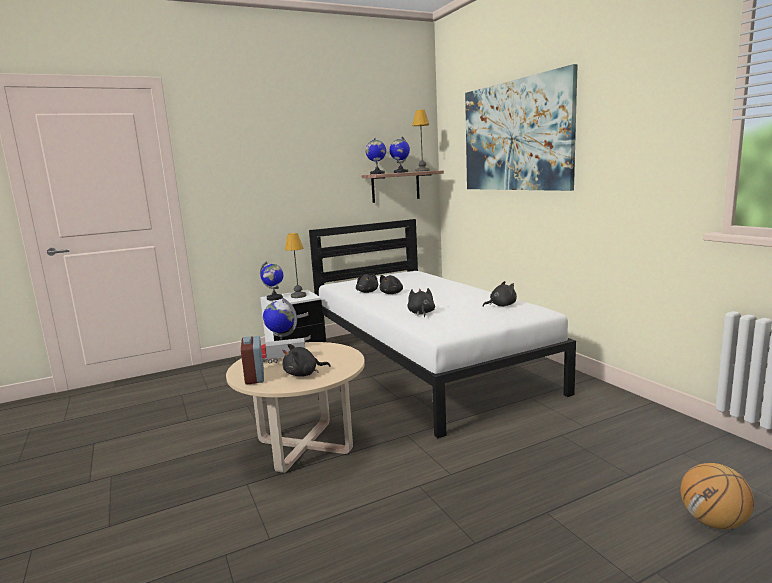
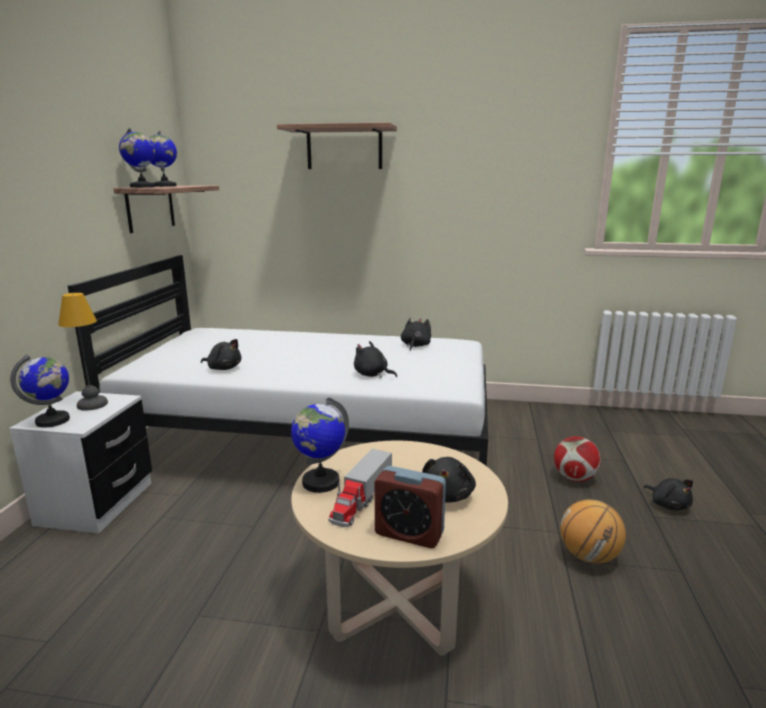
camera: 55 degrees left, 5 degrees up
black plush toy [379,275,403,294] -> black plush toy moved to [643,478,693,510]
table lamp [412,110,430,172] -> none
picture [465,64,578,191] -> shelf [277,123,397,169]
basketball [680,463,754,529] -> basketball moved to [560,499,626,564]
none -> football [554,436,601,482]

